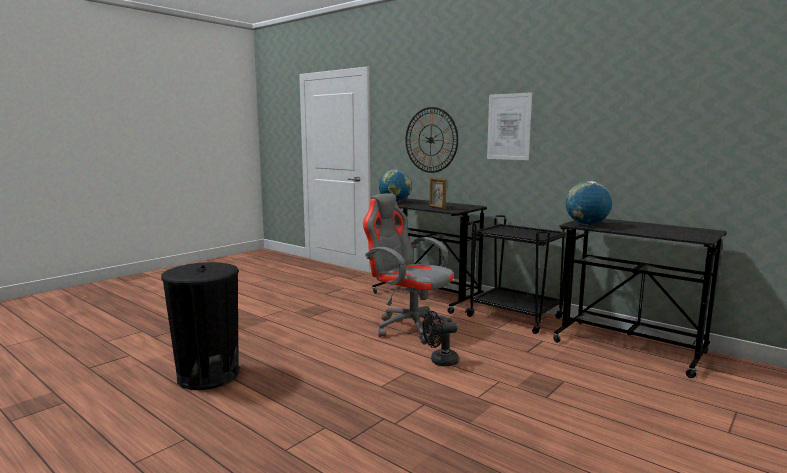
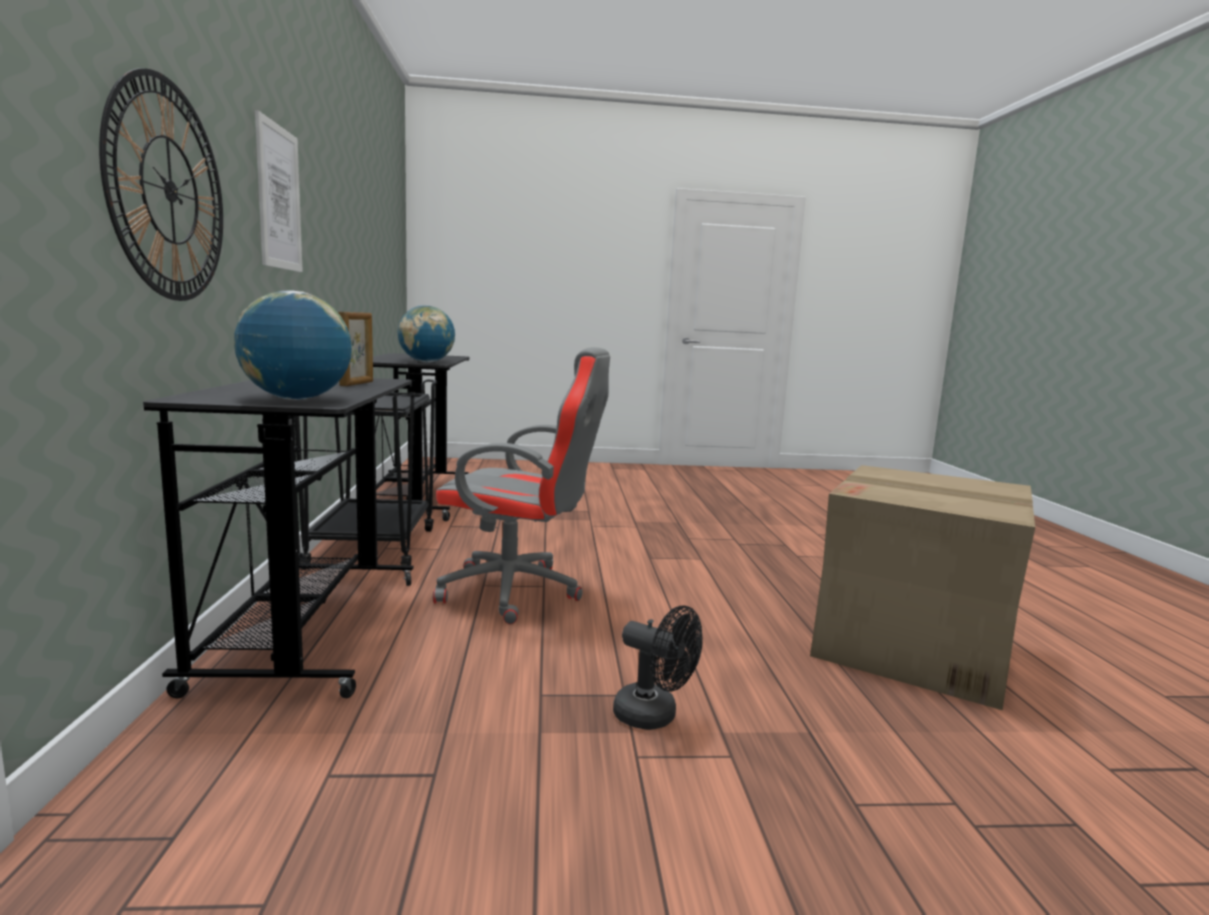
camera: 135 degrees left, 0 degrees up
black trash can [161,262,239,390] -> cardboard box [810,465,1035,710]
grey office chair [363,193,454,345] -> grey office chair turned 75 degrees counterclockwise [433,347,610,624]
black fan [423,311,459,366] -> black fan moved to [613,606,703,730]

